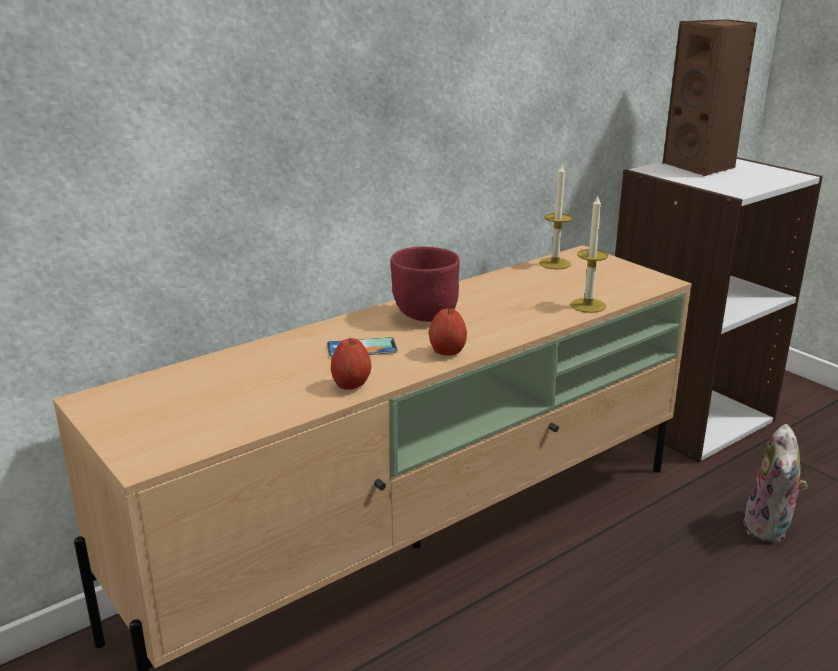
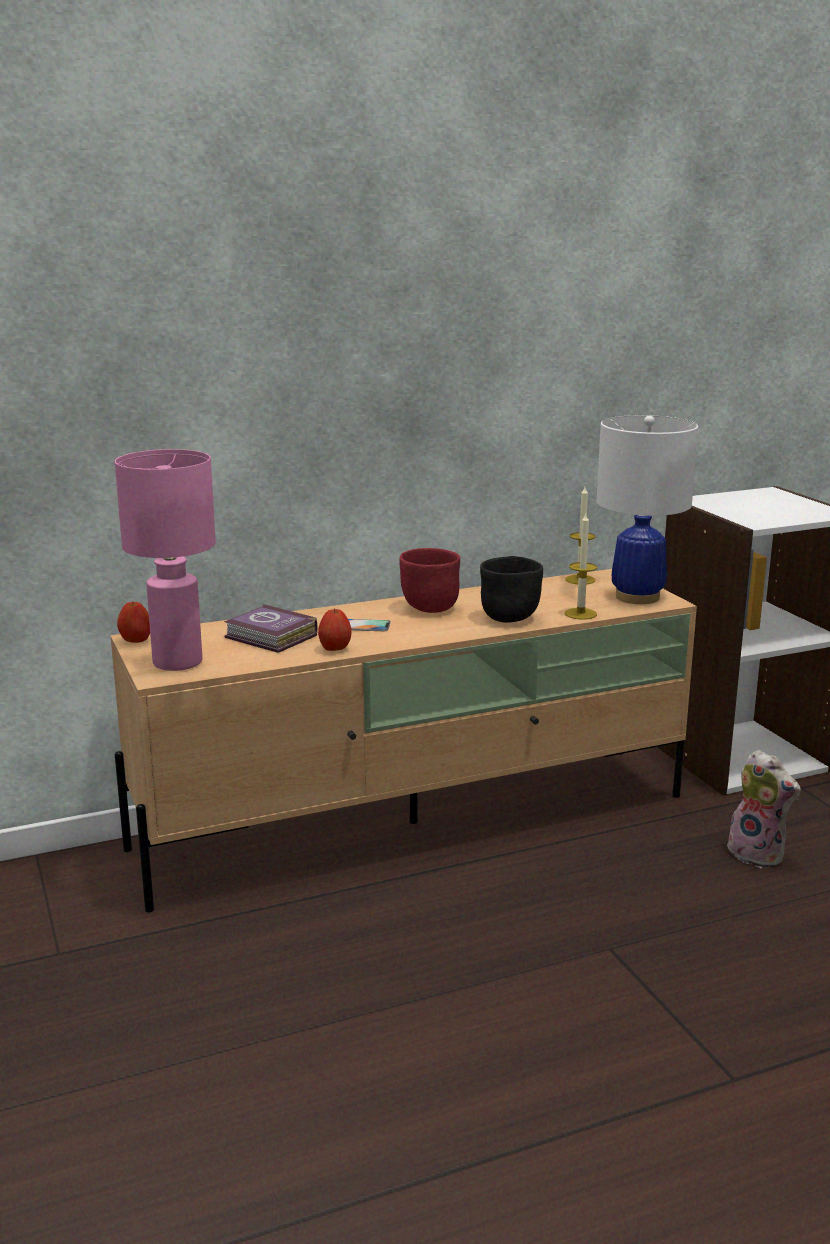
camera: 15 degrees right, 5 degrees down
apple [429,309,467,355] -> apple moved to [117,601,150,643]
brown speaker [662,19,757,176] -> none
plush toy [743,424,808,543] -> plush toy turned 75 degrees counterclockwise [727,750,801,868]
none -> pink table lamp [115,449,216,671]
none -> book [224,604,318,653]
none -> black bowl [480,556,543,623]
none -> white table lamp [597,415,698,604]

